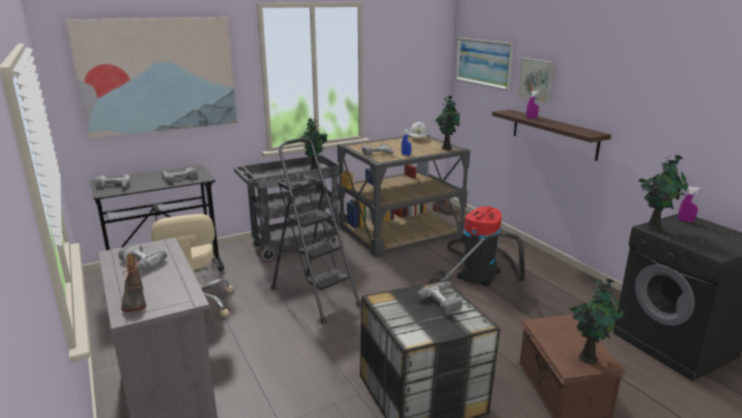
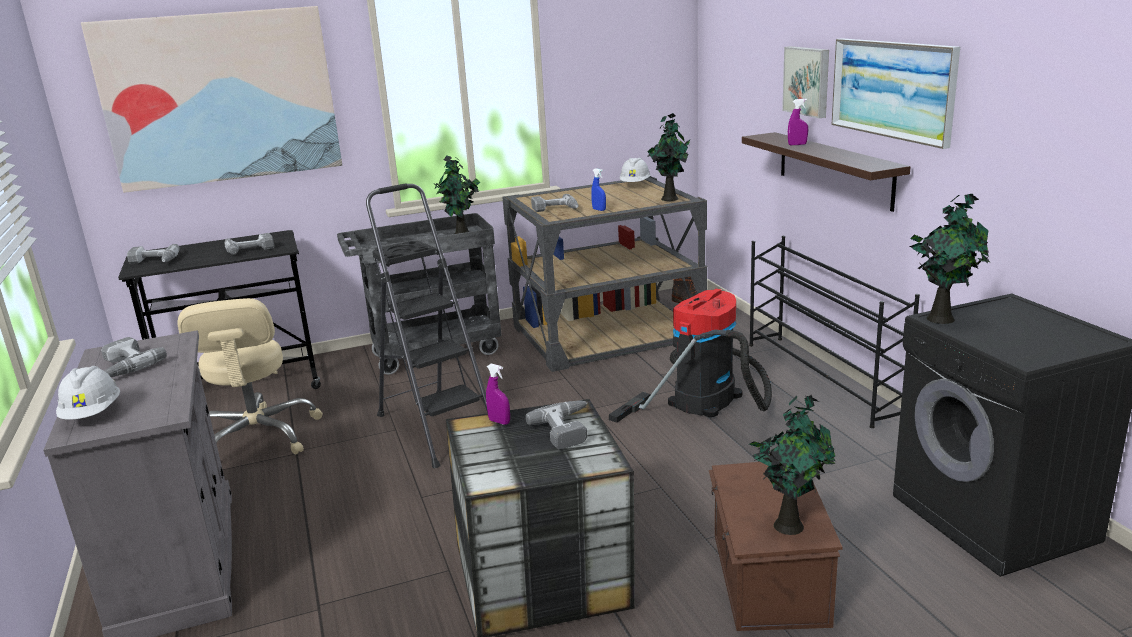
camera: 10 degrees right, 0 degrees up
boot [121,253,146,312] -> white hard hat [56,366,120,420]
picture [455,38,514,90] -> picture moved to [832,38,960,149]
purple spray bottle [678,187,701,222] -> purple spray bottle moved to [486,364,510,425]
none -> black shoe rack [749,236,920,428]

